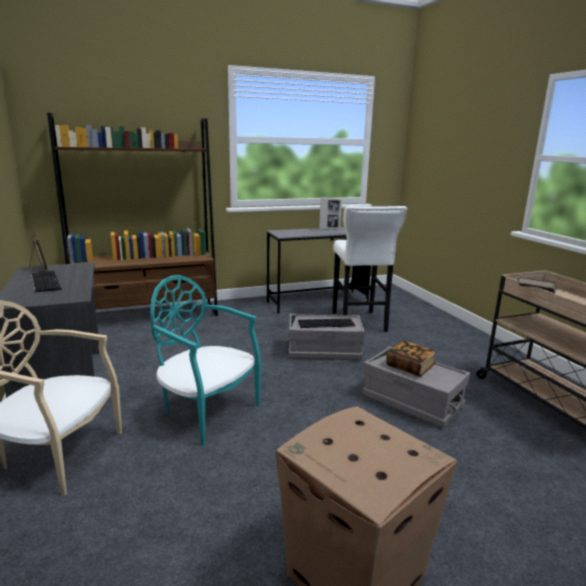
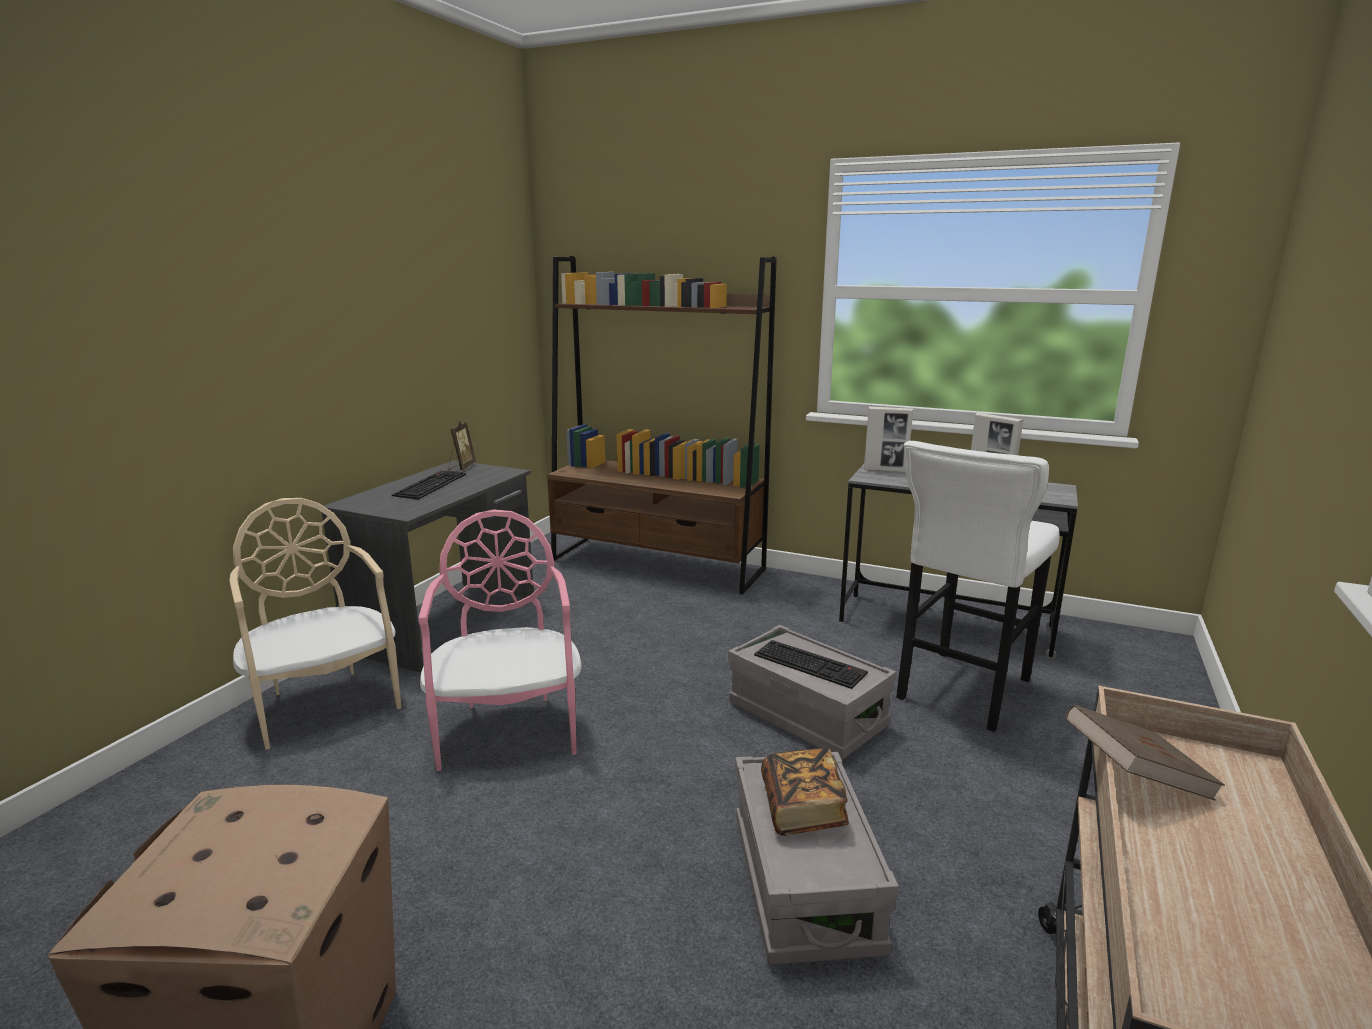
camera: 45 degrees right, 0 degrees up
turquoise chair [150,275,261,446] -> pink chair [418,510,582,771]
none -> picture frame [864,406,913,472]

